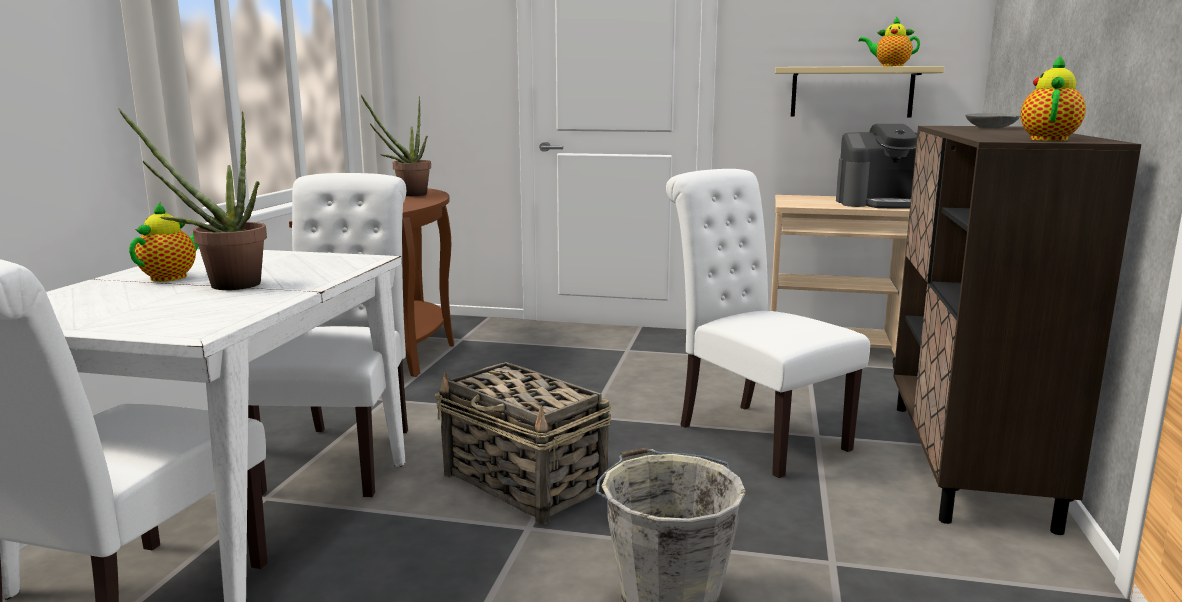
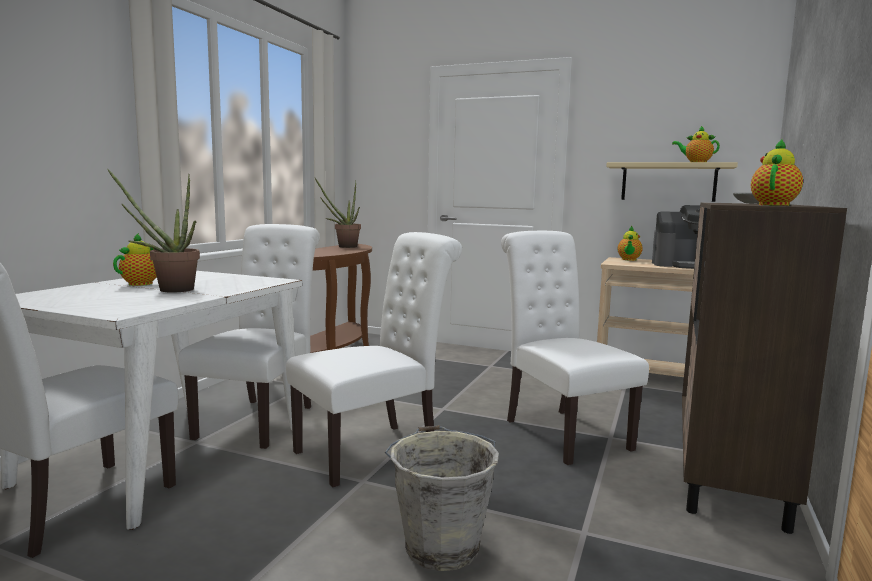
camera: 10 degrees right, 5 degrees down
basket [435,362,611,525] -> white chair [286,232,462,487]
none -> teapot [618,226,643,261]

